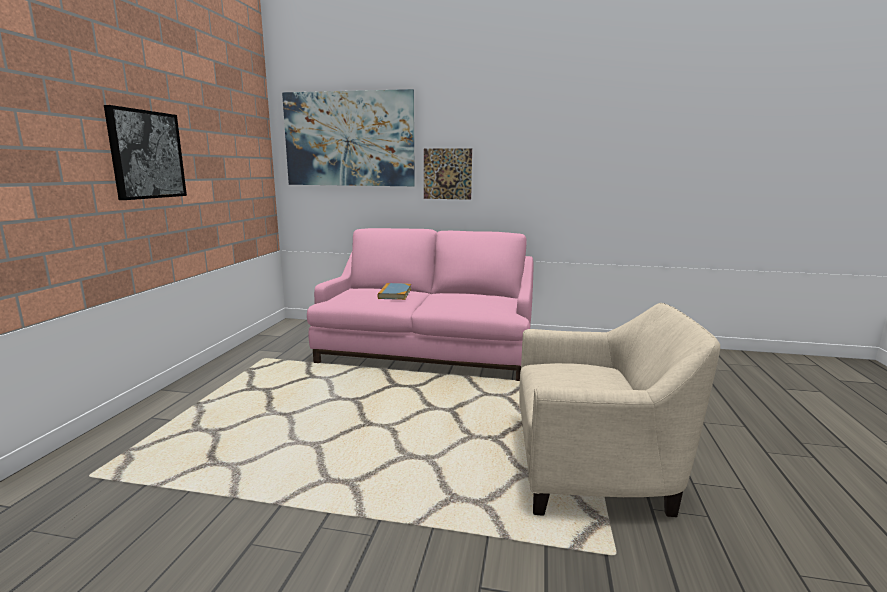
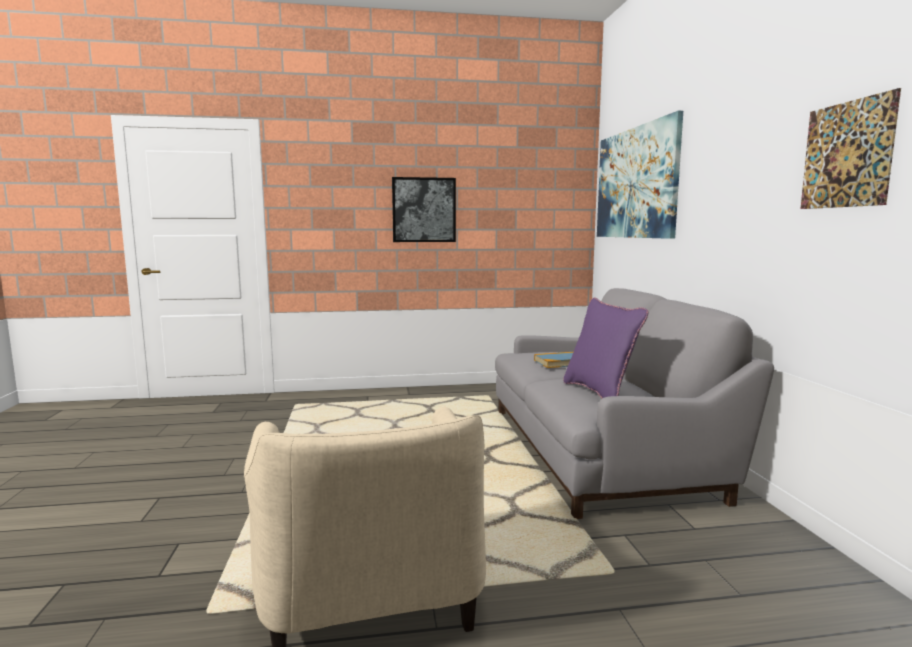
camera: 70 degrees right, 5 degrees down
pink sofa [307,228,533,381] -> grey sofa [495,288,774,519]
picture [424,148,472,200] -> picture moved to [800,88,901,209]
none -> purple pillow [563,297,648,399]

